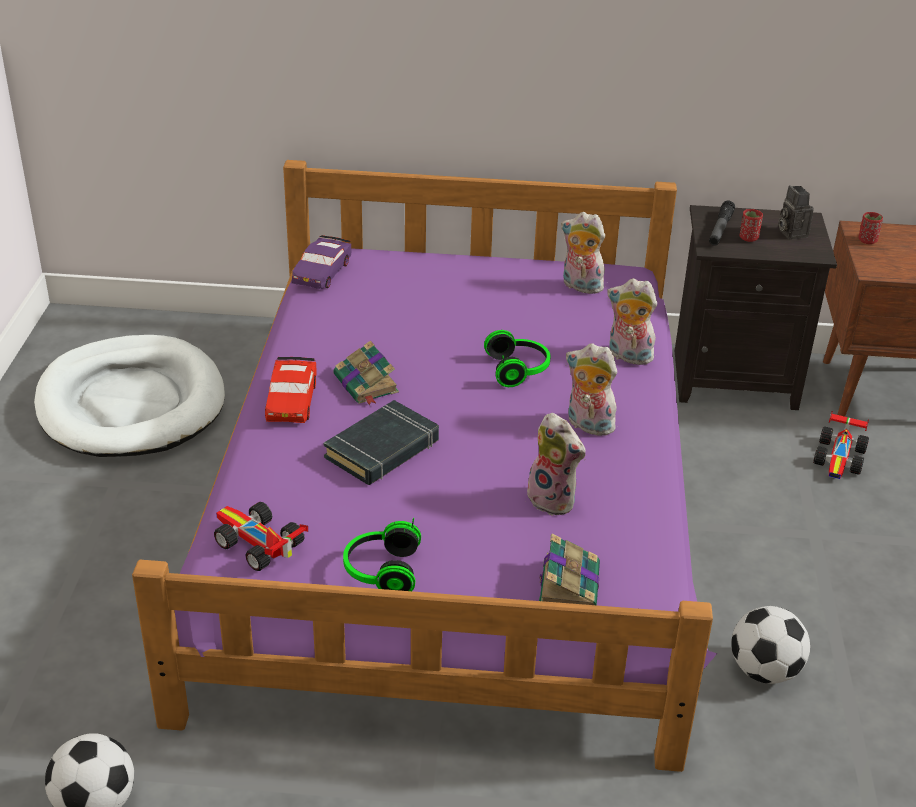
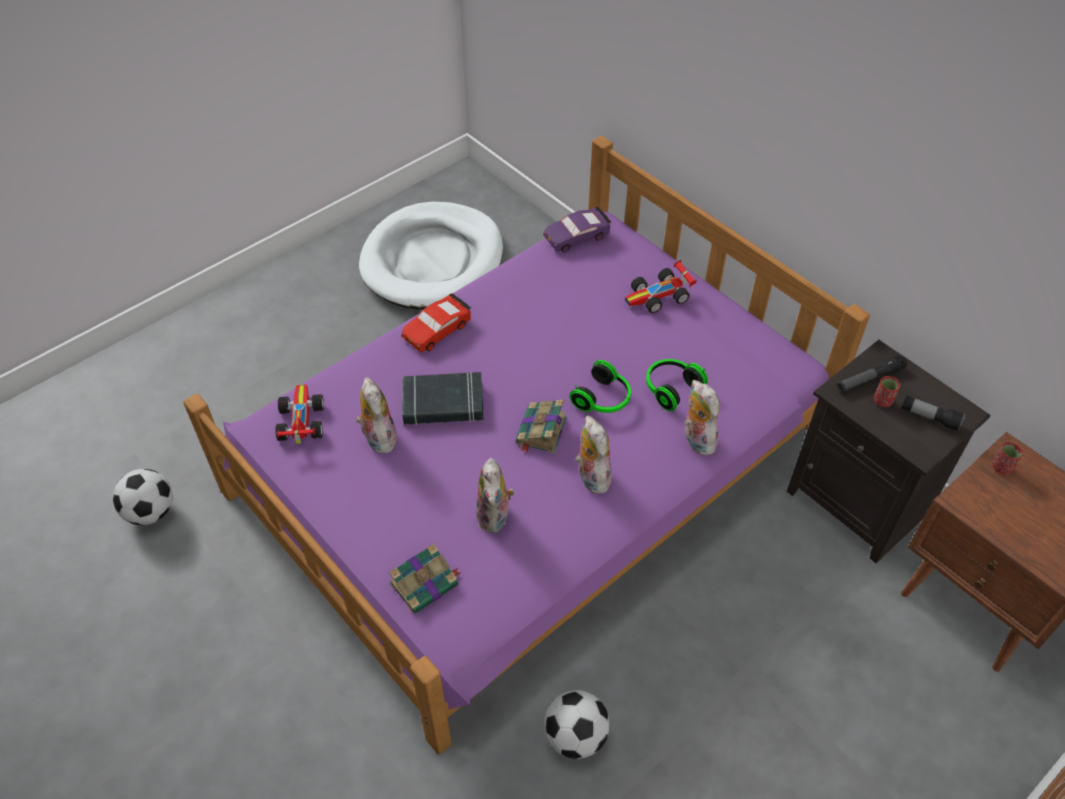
camera: 45 degrees right, 15 degrees up
book [333,340,399,405] -> book moved to [516,400,567,453]
headphones [343,518,421,591] -> headphones moved to [646,359,708,411]
plush toy [561,212,606,294] -> plush toy moved to [356,377,397,453]
camera [778,185,814,240] -> flashlight [901,396,966,432]
toy car [813,411,869,479] -> toy car moved to [625,260,697,313]

